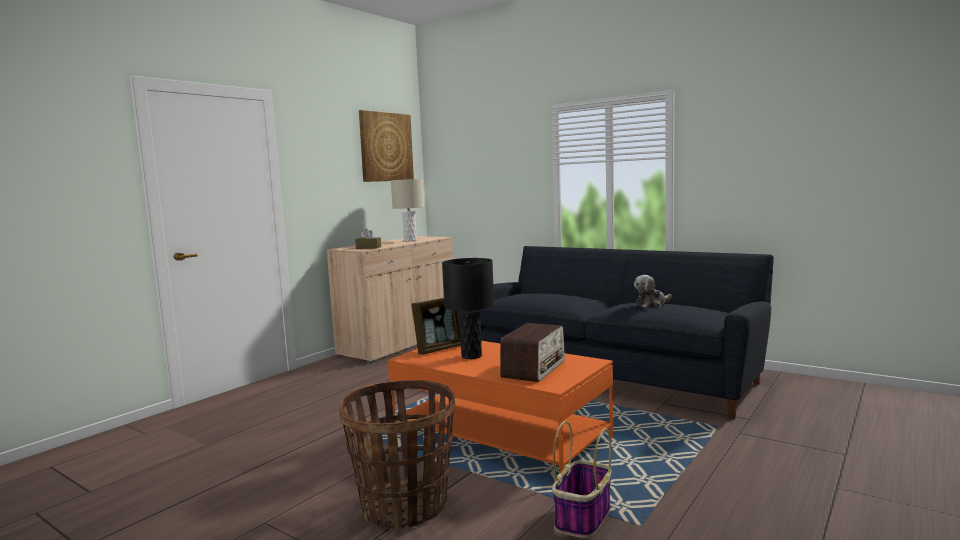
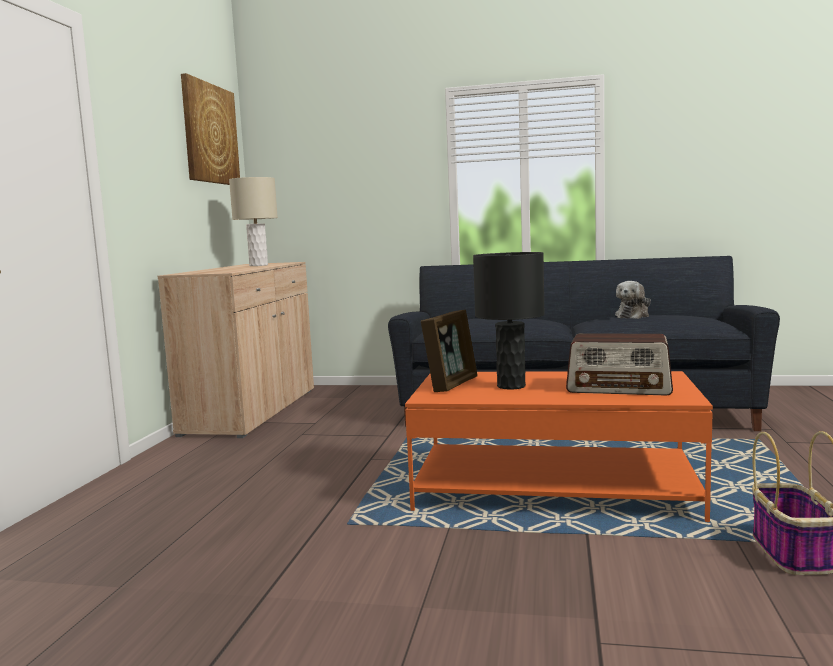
camera: 25 degrees left, 0 degrees up
basket [339,380,455,531] -> none
brown tissue box [355,229,381,249] -> none
radio [500,323,565,382] -> radio turned 105 degrees clockwise [566,333,673,396]

